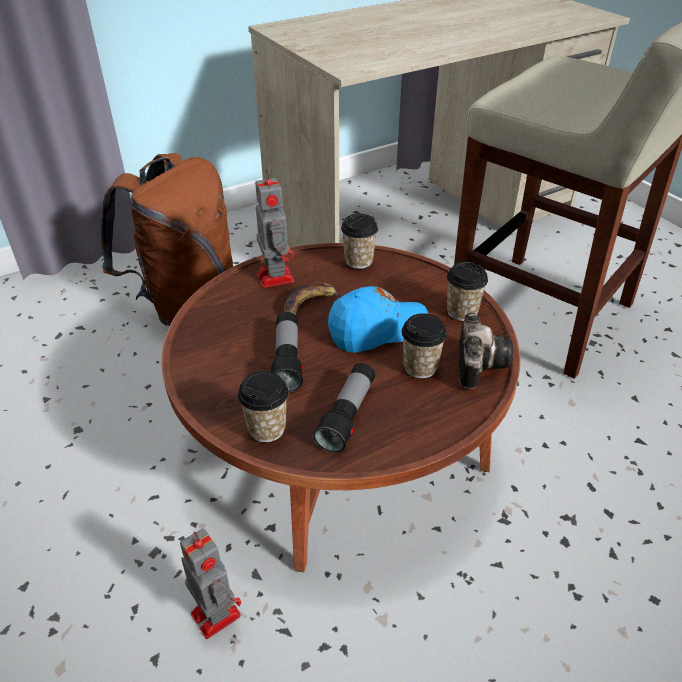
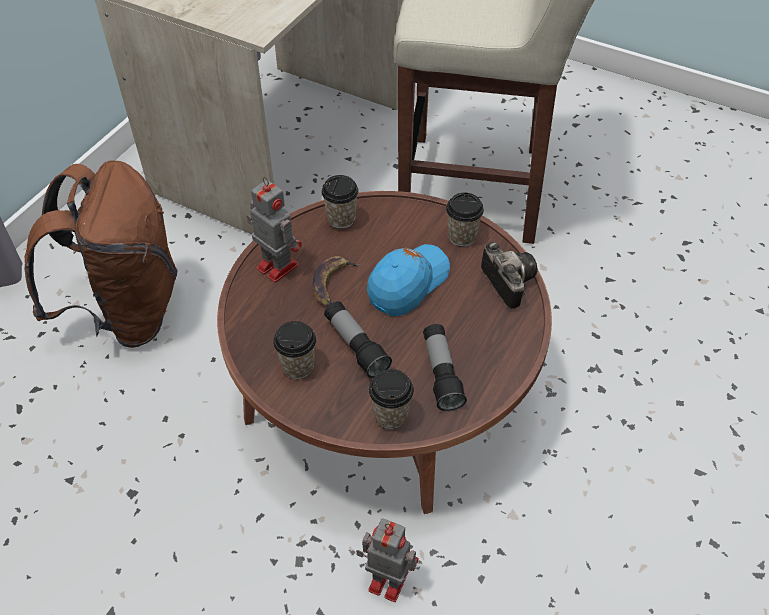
camera: 30 degrees left, 10 degrees up
cup [402,313,447,378] -> cup moved to [273,321,316,379]

